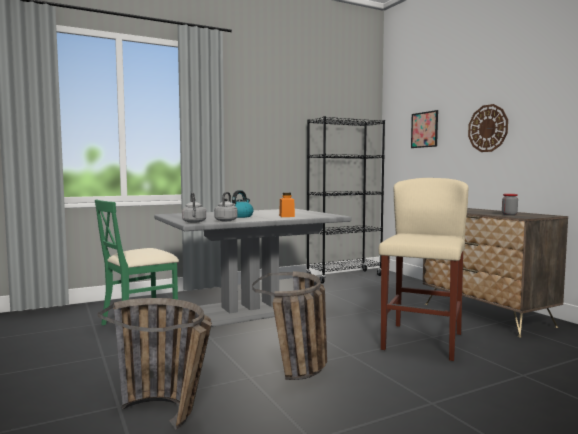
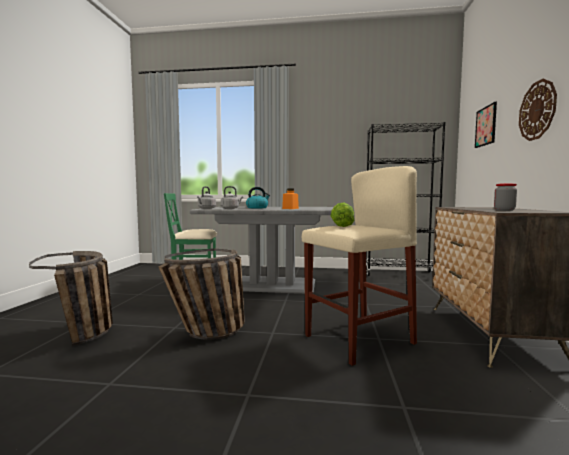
camera: 35 degrees right, 0 degrees up
none -> lettuce [331,202,355,227]

